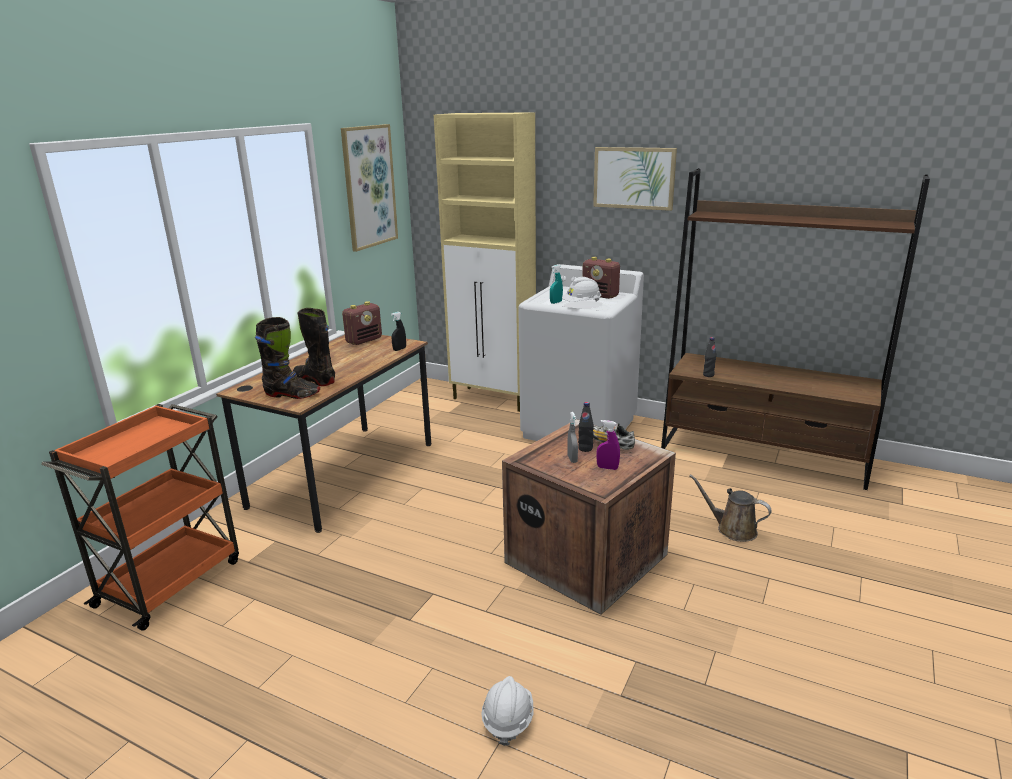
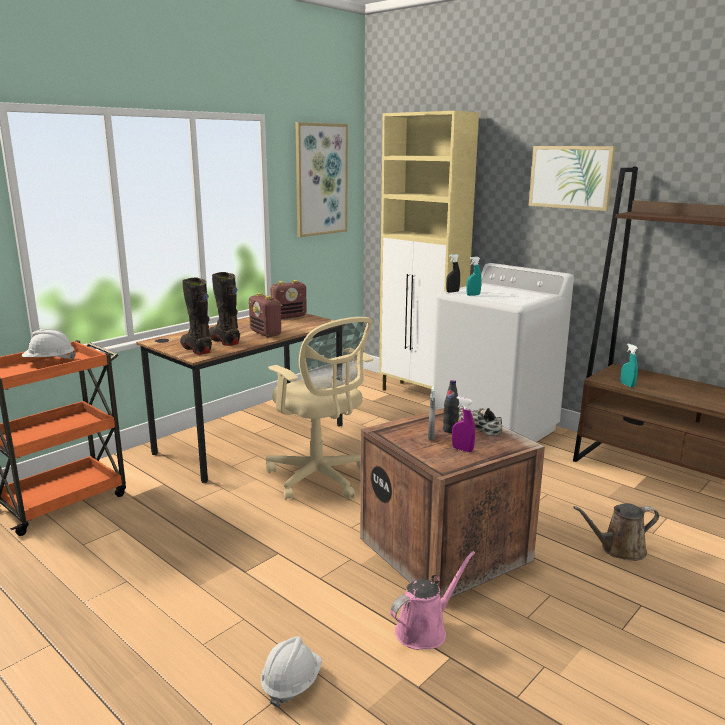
camera: 15 degrees right, 5 degrees down
black boot [255,317,320,399] -> black boot turned 150 degrees counterclockwise [180,278,212,355]
black spray bottle [391,312,406,351] -> black spray bottle moved to [446,254,460,293]
white hard hat [562,277,601,302] -> white hard hat moved to [22,329,76,360]
radio [582,257,620,299] -> radio moved to [249,293,282,337]
brown watering can [689,474,772,542] -> brown watering can turned 60 degrees counterclockwise [573,503,659,561]
black bottle [703,337,716,377] -> turquoise spray bottle [620,343,638,387]
none -> beige office chair [266,317,373,500]
none -> pink watering can [391,551,475,650]

